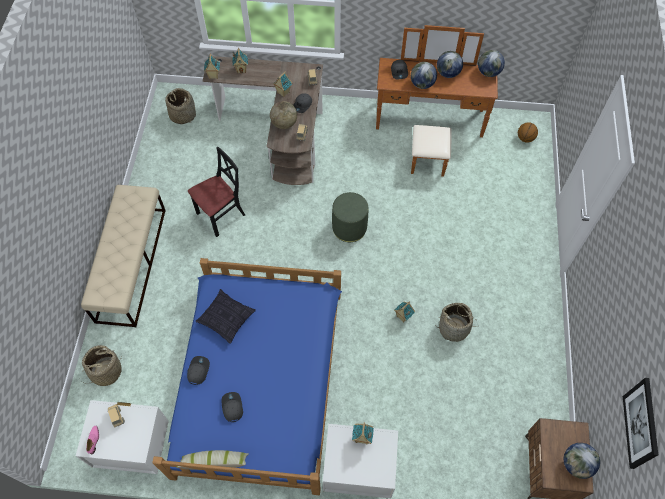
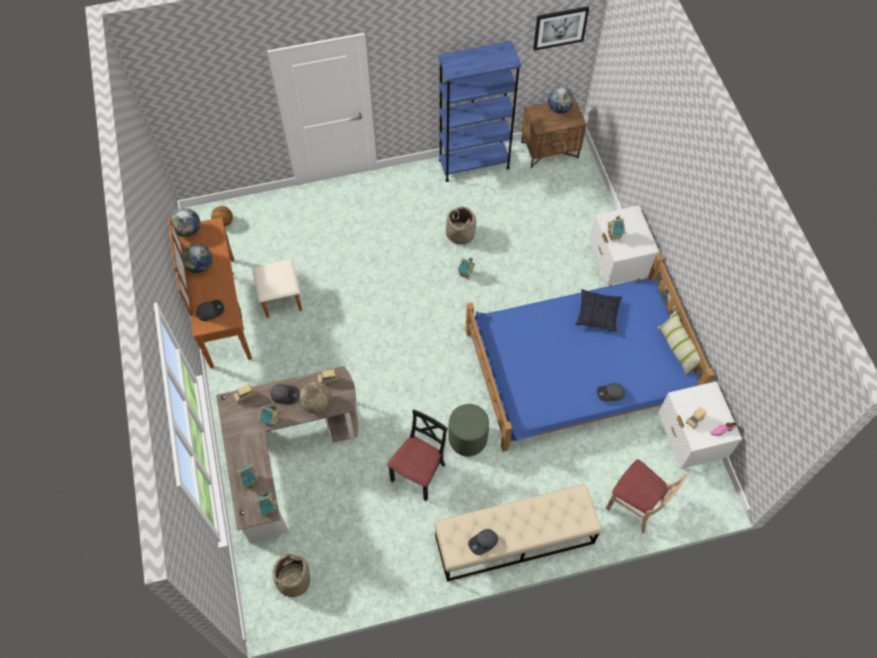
camera: 110 degrees left, 0 degrees up
basket [82,345,122,386] -> beige chair [606,459,688,533]
black chair [188,147,245,237] -> black chair turned 90 degrees clockwise [387,409,448,501]
pillow [195,289,256,344] -> pillow moved to [576,289,622,332]
grey cap [222,392,243,422] -> grey cap moved to [468,529,498,555]
green ottoman [332,192,368,242] -> green ottoman moved to [448,404,489,457]
globe [411,62,437,89] -> none
none -> blue bookcase [438,41,522,182]

